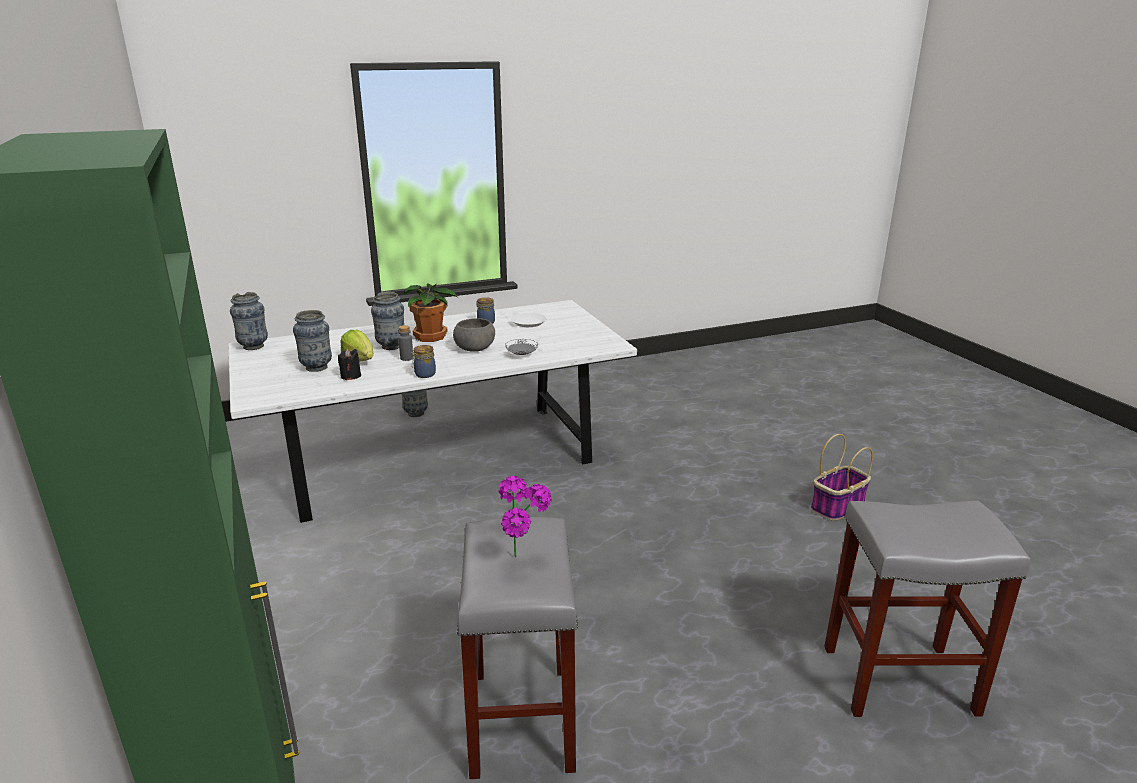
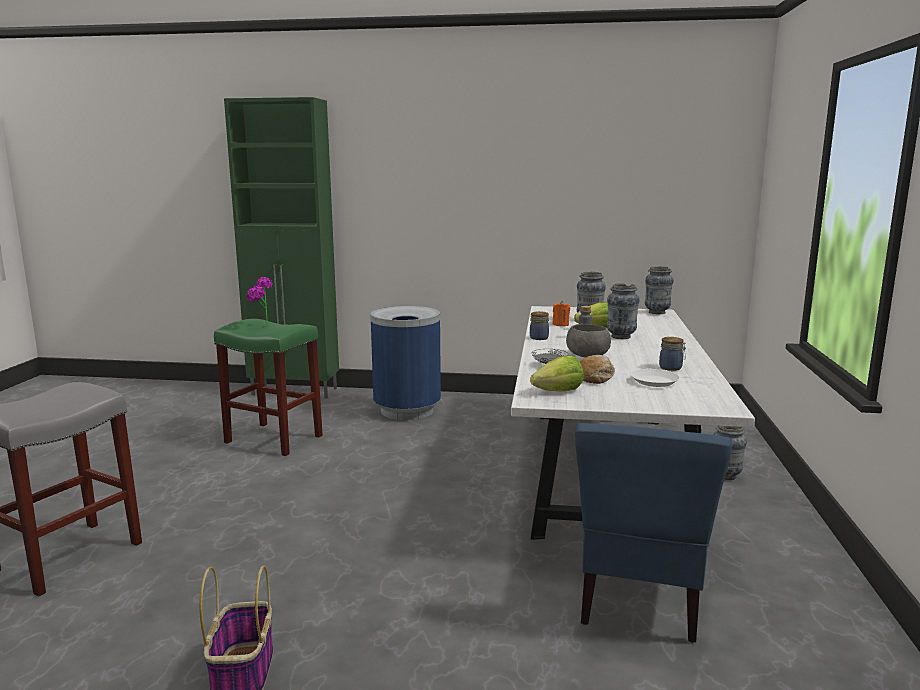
camera: 120 degrees right, 10 degrees down
black candle [338,349,361,380] -> orange candle [552,301,570,326]
potted plant [404,283,459,342] -> none
grey stool [457,517,578,779] -> green stool [214,319,323,456]
none -> blue trash can [370,306,441,420]
none -> lettuce [530,355,584,392]
none -> blue chair [575,423,733,643]
none -> bread [580,355,615,384]

